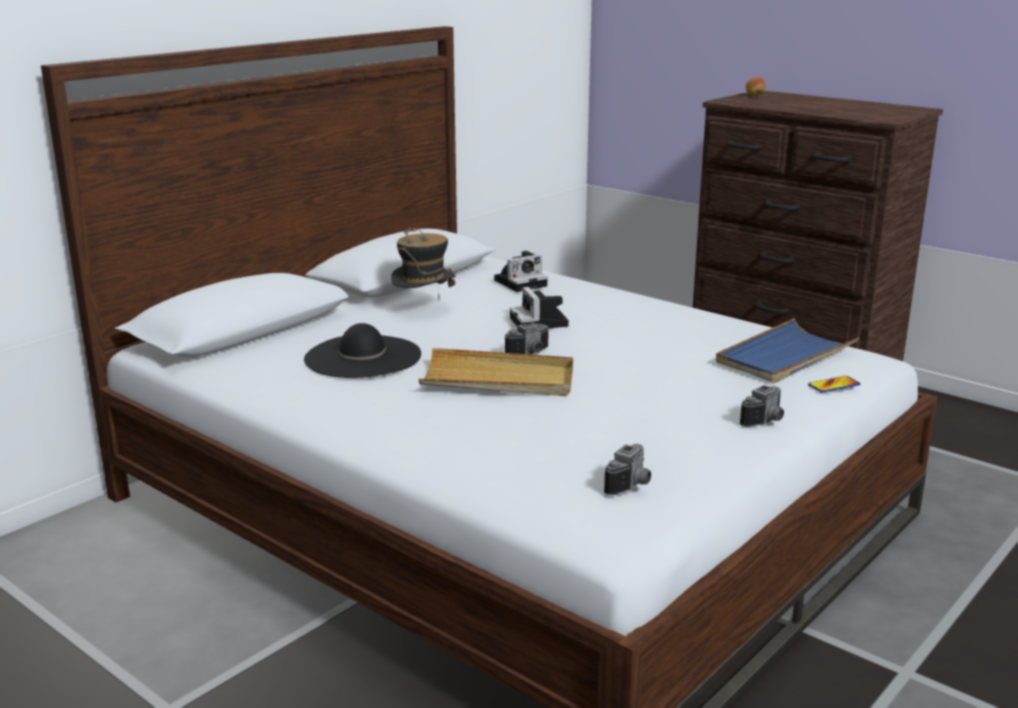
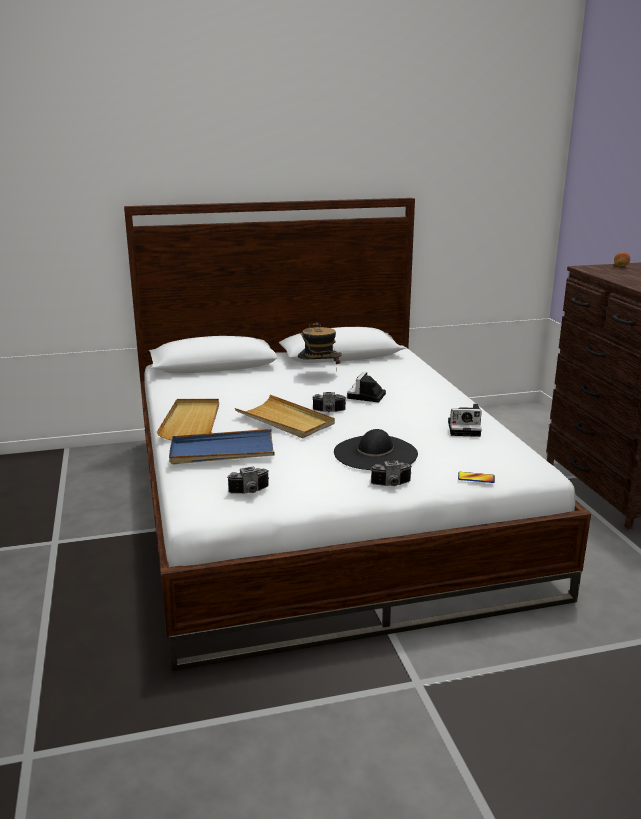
camera: 35 degrees right, 0 degrees up
black hat [304,323,421,378] -> black hat moved to [334,429,418,470]
camera [494,251,548,292] -> camera moved to [448,404,482,437]
blue tray [716,318,859,383] -> blue tray moved to [169,429,274,464]
none -> beige tray [157,399,219,440]

